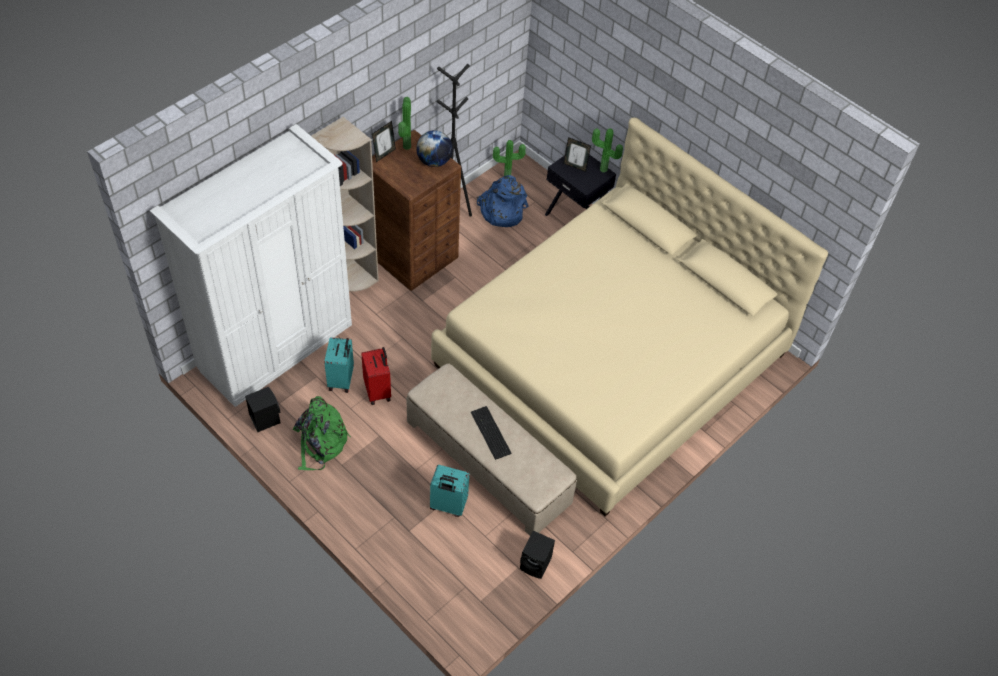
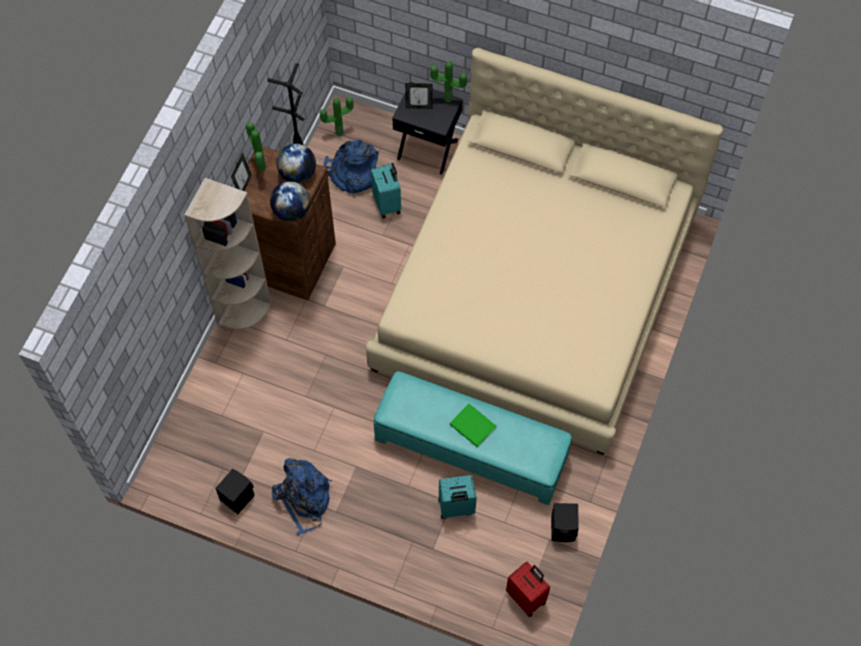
camera: 20 degrees left, 10 degrees up
white wardrobe [150,124,352,407] -> none
green backpack [293,396,351,470] -> blue backpack [272,458,333,535]
turquoise suitcase [324,337,354,393] -> turquoise suitcase moved to [371,163,401,218]
red suitcase [361,347,391,405] -> red suitcase moved to [506,561,550,617]
beige bench [406,364,577,536] -> turquoise bench [374,371,572,505]
keyboard [471,406,512,460] -> green book [449,403,496,447]
none -> globe [270,181,310,221]

